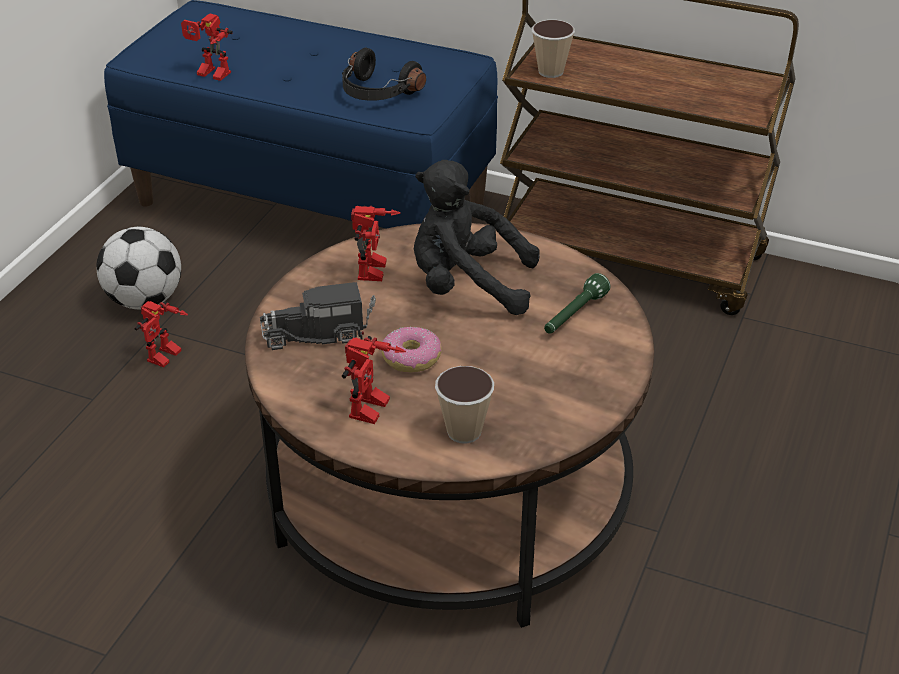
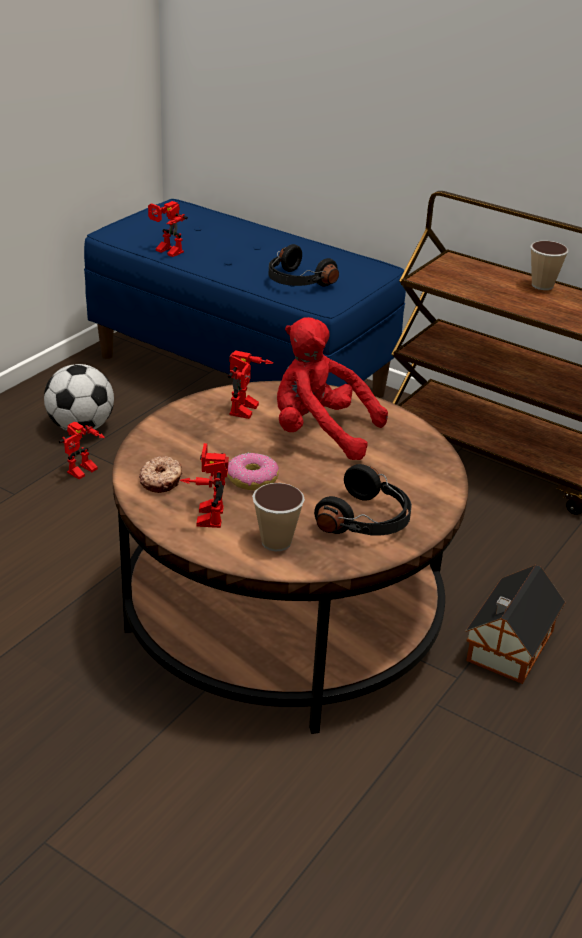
camera: 10 degrees right, 5 degrees down
toy truck [260,282,376,350] -> none
toy robot [342,336,406,424] -> toy robot turned 150 degrees clockwise [180,443,229,528]
black plush toy [414,160,540,315] -> red plush toy [277,317,388,460]
cup [532,20,575,78] -> cup moved to [531,241,568,290]
green flashlight [544,273,610,334] -> none
none -> donut [139,456,182,493]
none -> black headphones [314,464,412,535]
none -> toy house [465,565,566,684]

